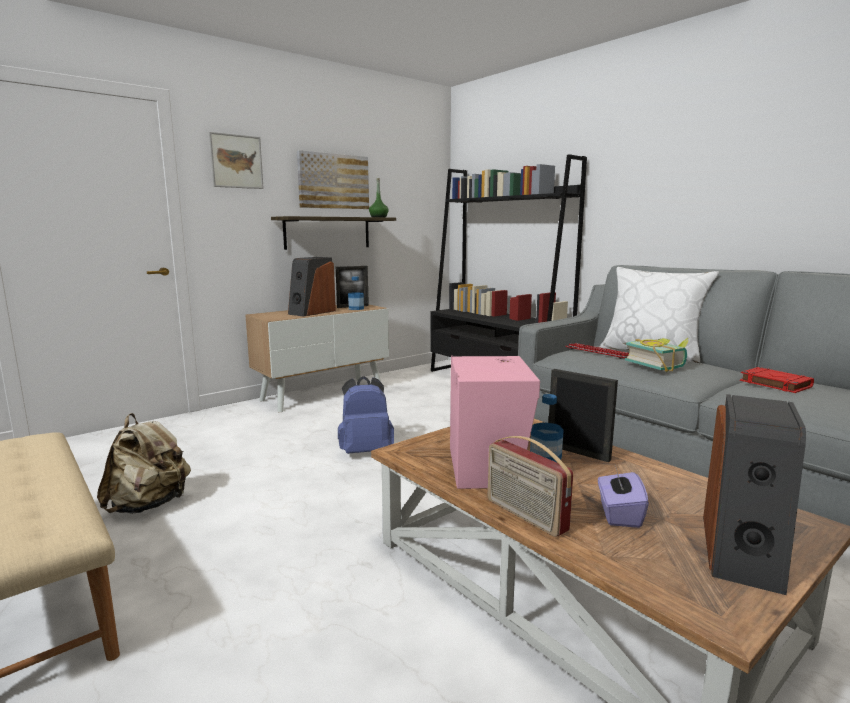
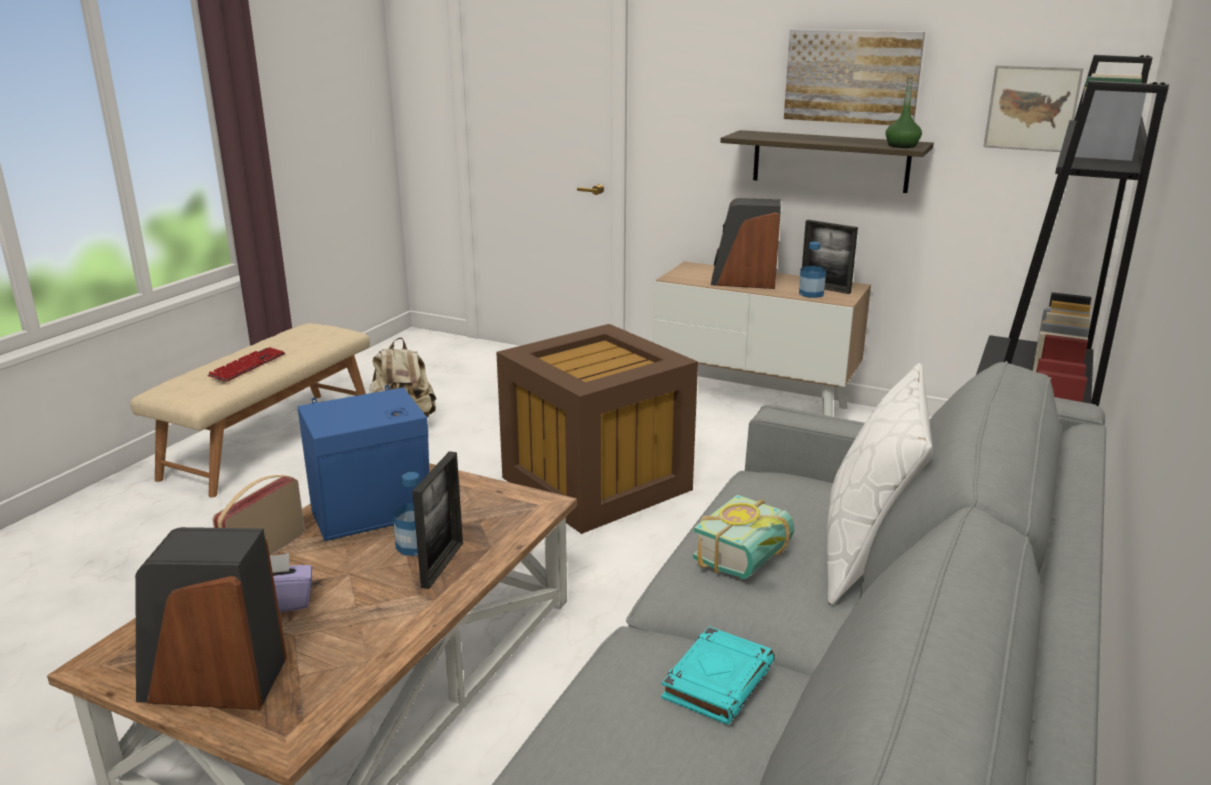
camera: 65 degrees right, 10 degrees up
picture [209,132,264,189] -> picture moved to [983,65,1084,152]
blue backpack [338,376,394,454] -> brown storage box [496,324,698,534]
pink speaker [450,355,540,489] -> blue speaker [297,385,429,541]
keyboard [566,343,629,359] -> keyboard moved to [208,347,285,382]
red book [740,367,814,393] -> turquoise book [661,627,775,725]

